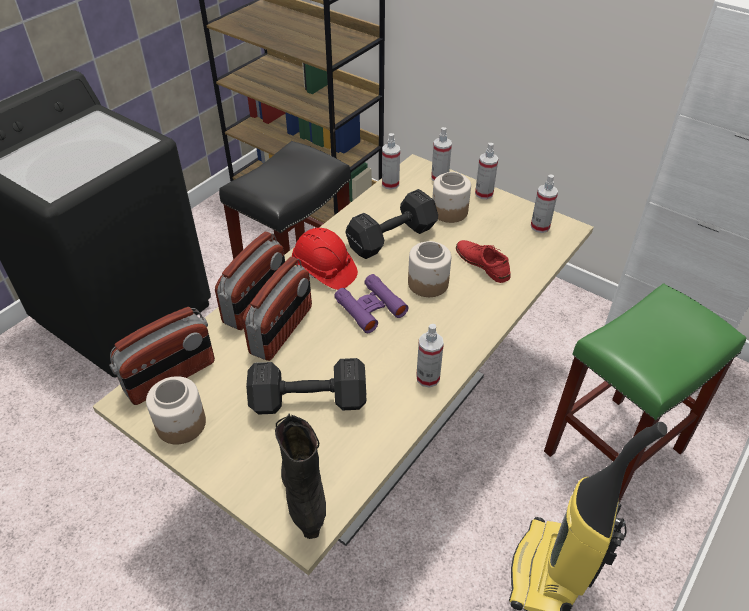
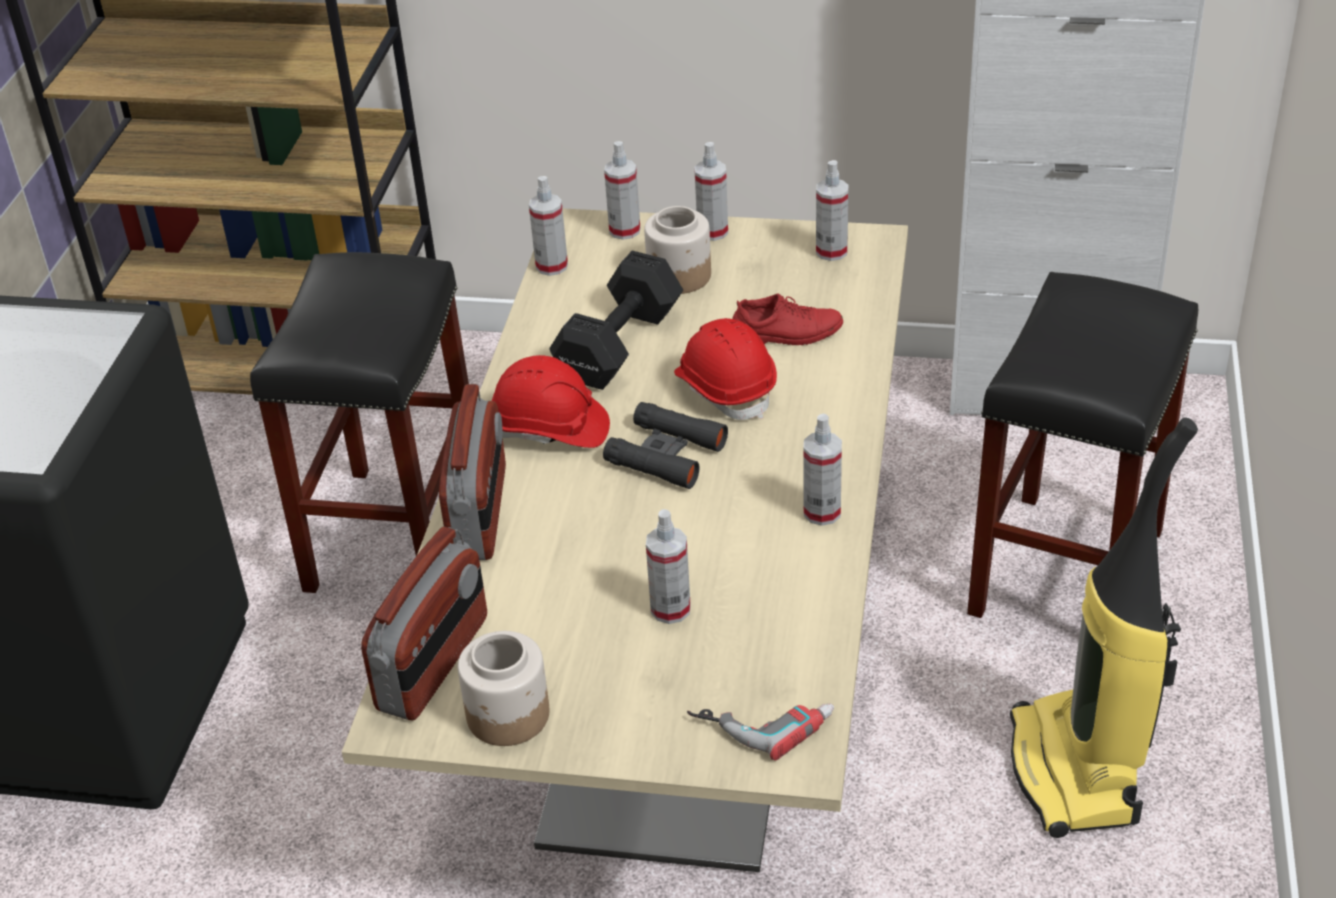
camera: 25 degrees left, 5 degrees down
radio [242,257,312,361] -> none
black dumbbell [246,358,367,415] -> spray bottle [646,509,691,624]
black boot [275,414,326,539] -> power drill [687,703,834,761]
purple binoculars [334,274,409,333] -> black binoculars [603,402,728,489]
jar [408,241,451,297] -> red hard hat [674,318,777,420]
red shoe [456,240,511,283] -> red shoe turned 150 degrees clockwise [732,294,843,345]
green stool [544,283,746,503] -> black stool [967,272,1198,618]

